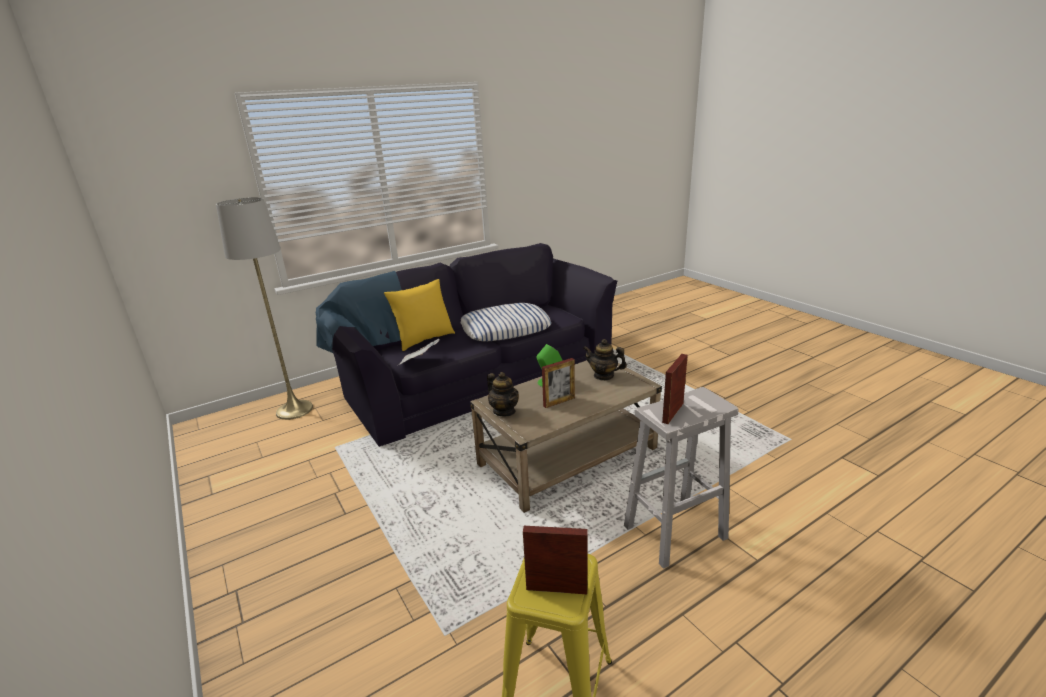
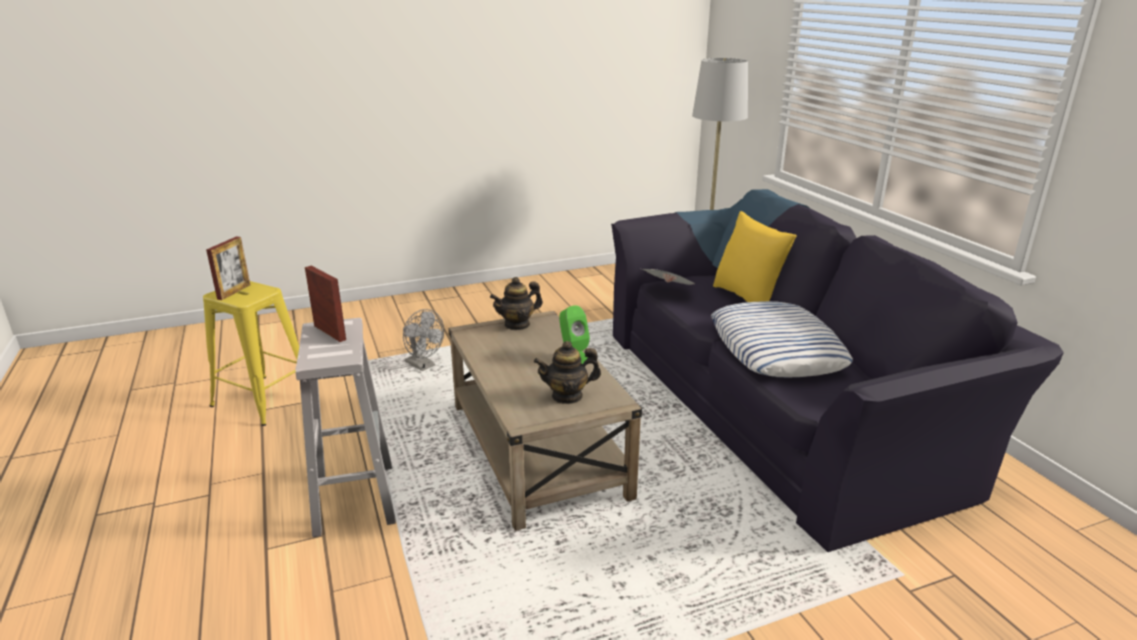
camera: 100 degrees right, 0 degrees up
picture frame [542,358,575,408] -> none
teapot [583,339,627,381] -> teapot turned 135 degrees counterclockwise [534,341,601,404]
none -> grey fan [403,309,444,371]

